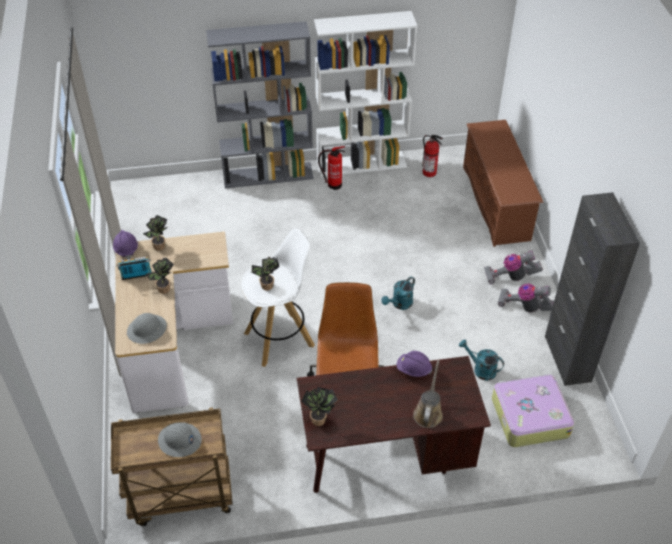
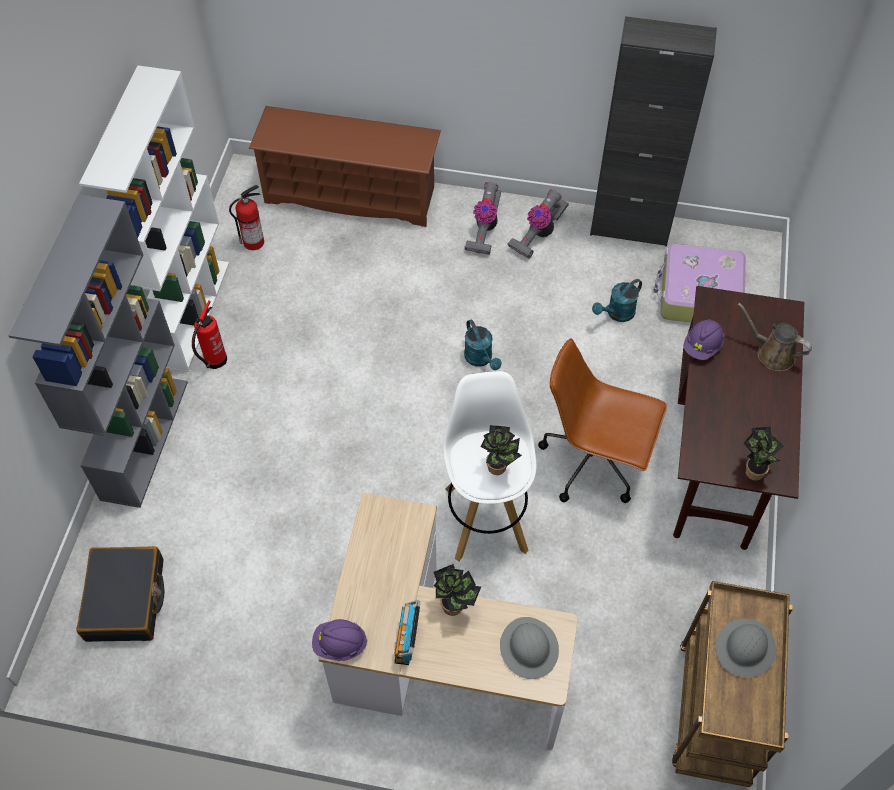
camera: 70 degrees left, 10 degrees up
potted plant [143,215,167,251] -> none
none -> black suitcase [76,546,164,642]

